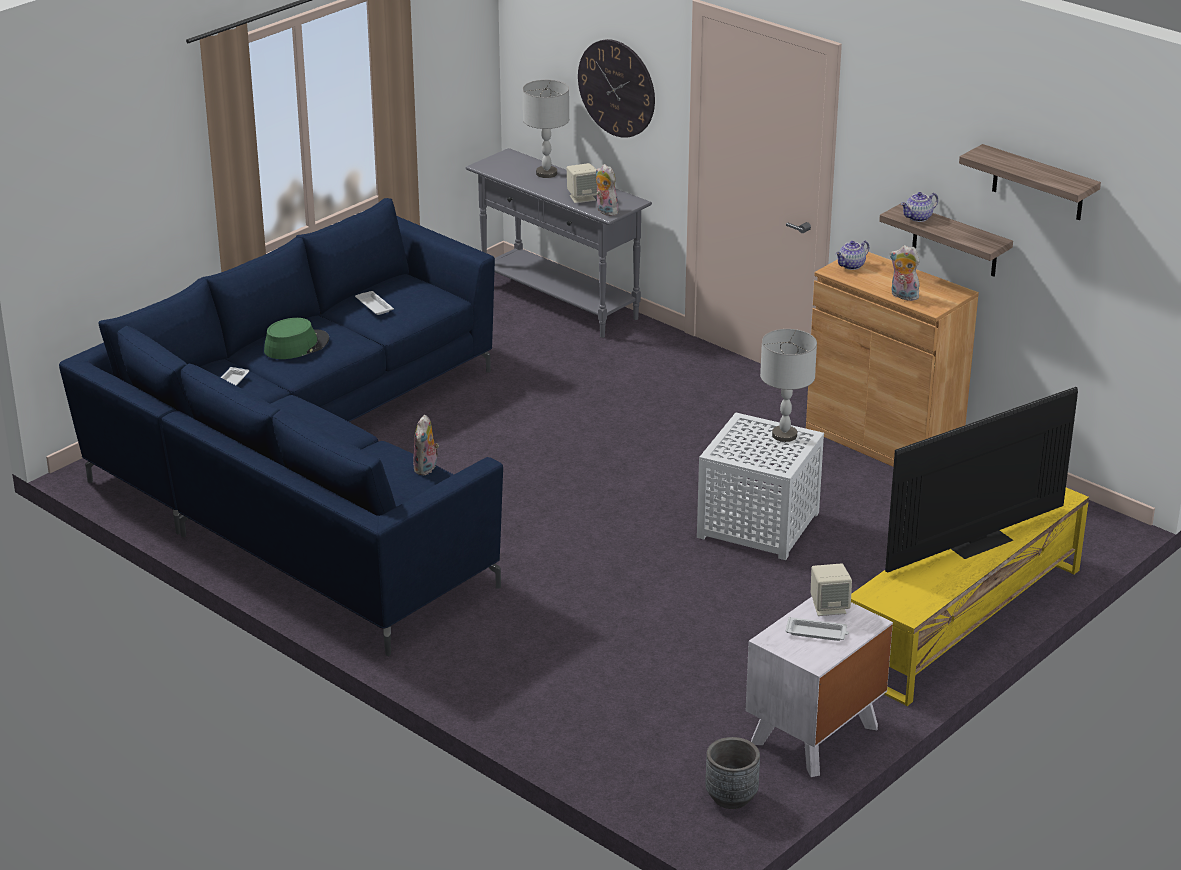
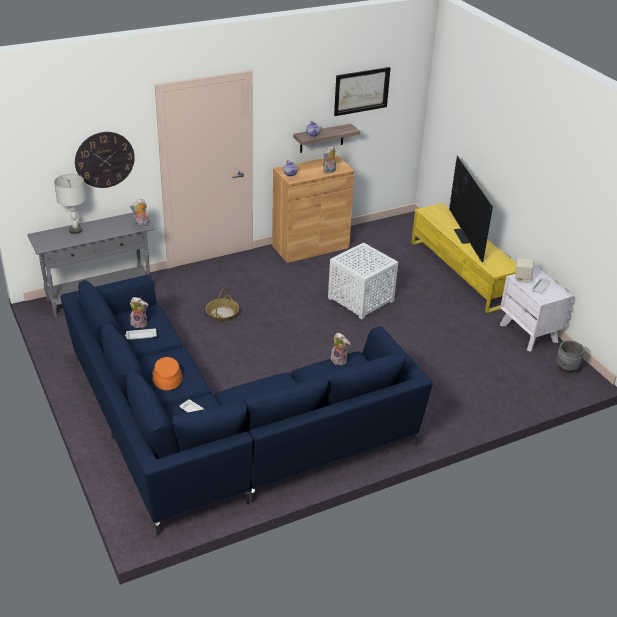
camera: 70 degrees left, 5 degrees up
green hat [264,318,329,359] -> orange hat [152,357,183,390]
beige speaker [567,163,597,203] -> none
grey table lamp [760,329,817,442] -> none
shelf [959,144,1101,220] -> picture [334,67,390,116]
none -> plush toy [130,297,149,328]
none -> basket [206,288,239,321]

